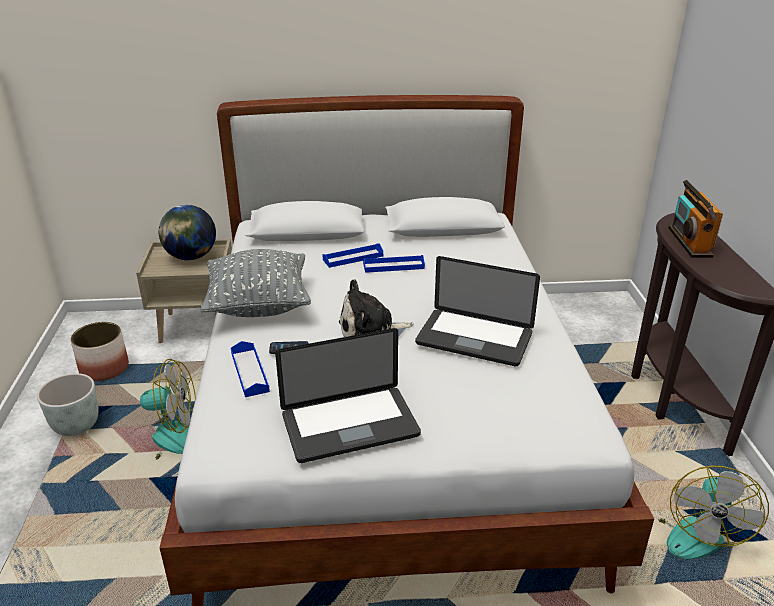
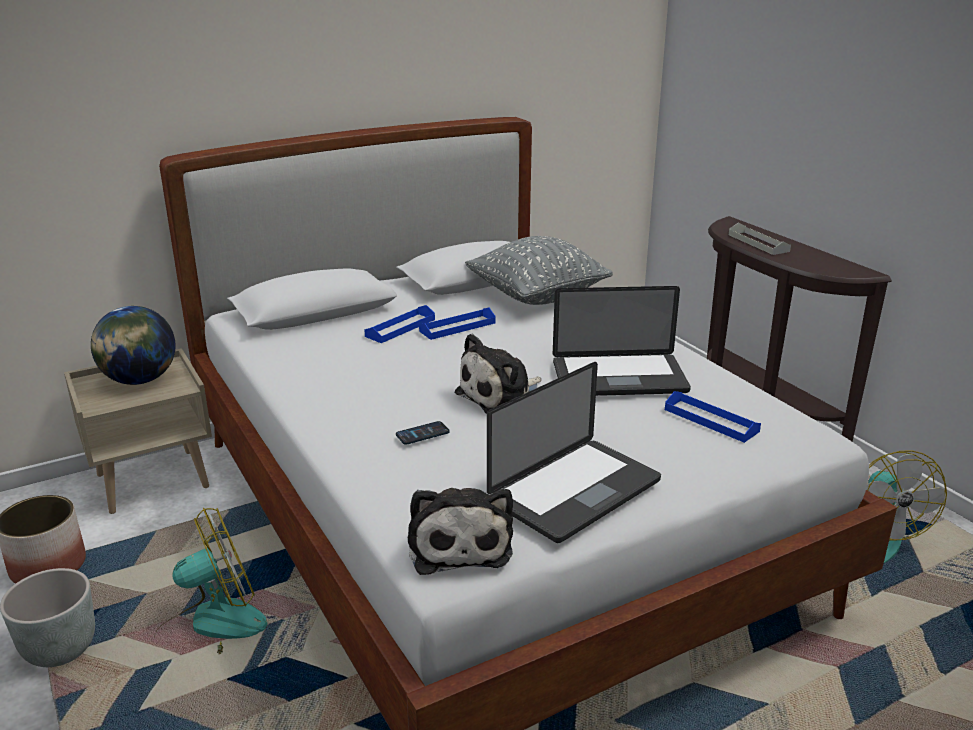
camera: 25 degrees left, 5 degrees down
grey pillow [200,249,311,317] -> grey pillow moved to [465,236,613,305]
blue tray [231,341,270,397] -> blue tray moved to [665,391,761,443]
radio [668,180,723,258] -> grey tray [729,223,791,255]
none -> plush toy [408,488,513,575]

